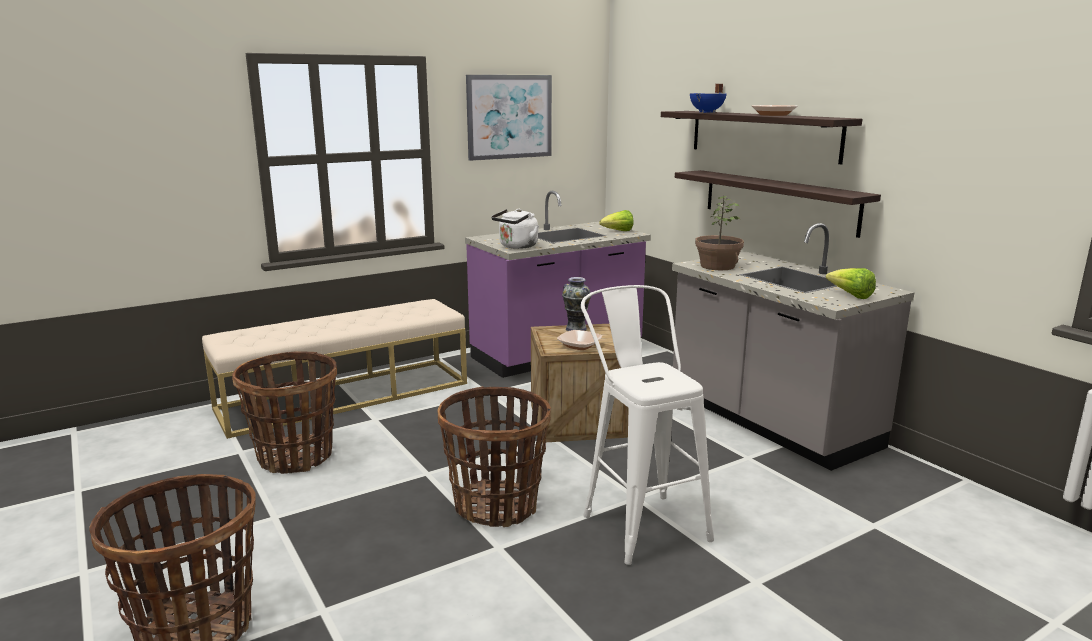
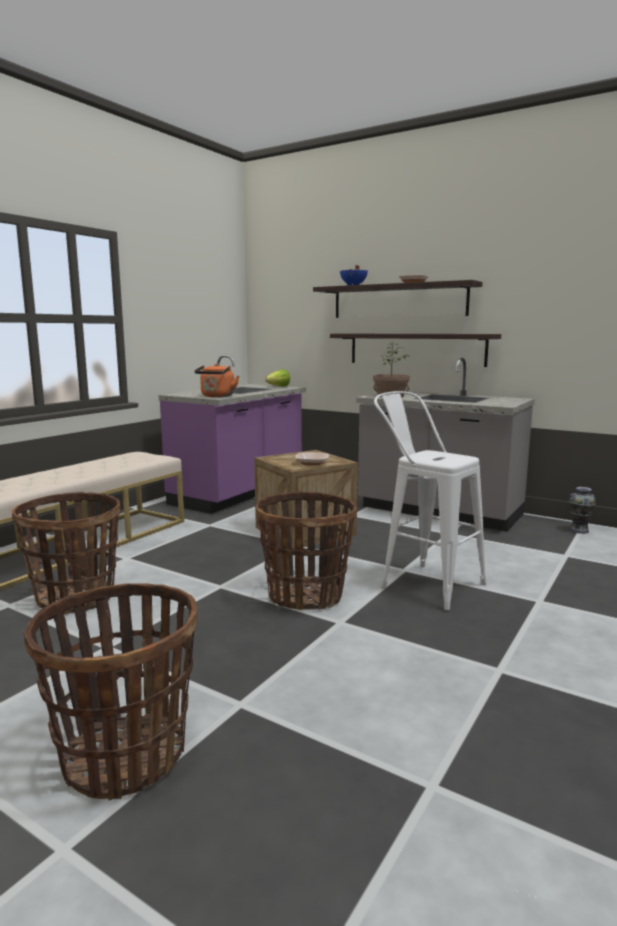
camera: 25 degrees left, 5 degrees down
picture [466,75,552,161] -> none
white kettle [491,209,539,249] -> orange kettle [195,363,239,397]
vase [562,277,591,331] -> vase moved to [568,487,596,534]
lettuce [826,268,876,299] -> none

